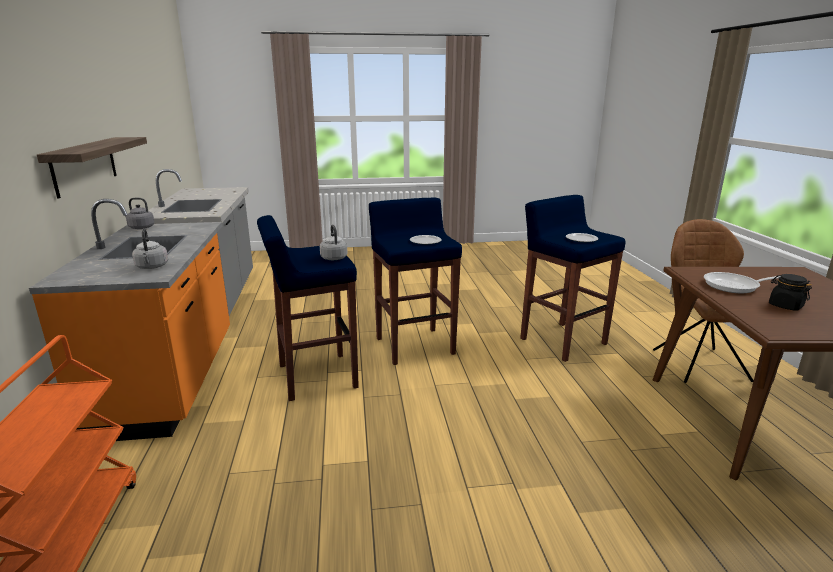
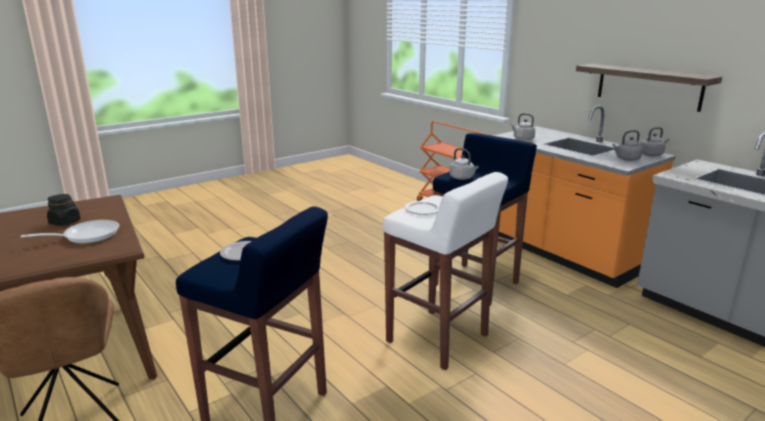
camera: 150 degrees right, 0 degrees up
blue stool [369,198,462,365] -> white stool [383,172,508,370]
none -> grey kettle [612,130,643,161]

